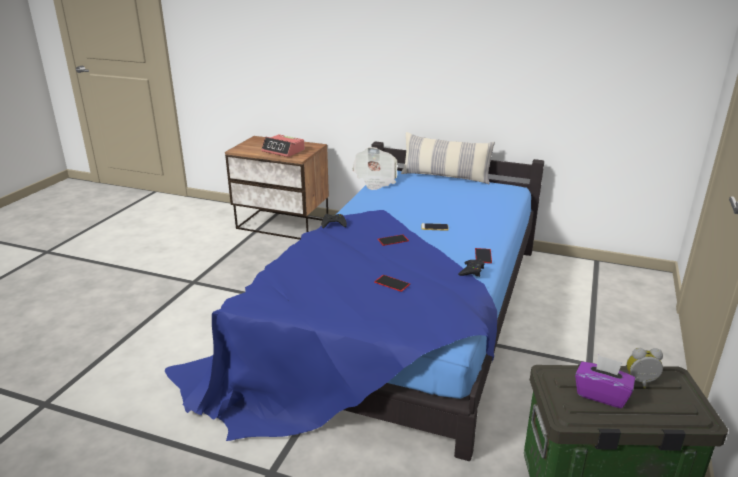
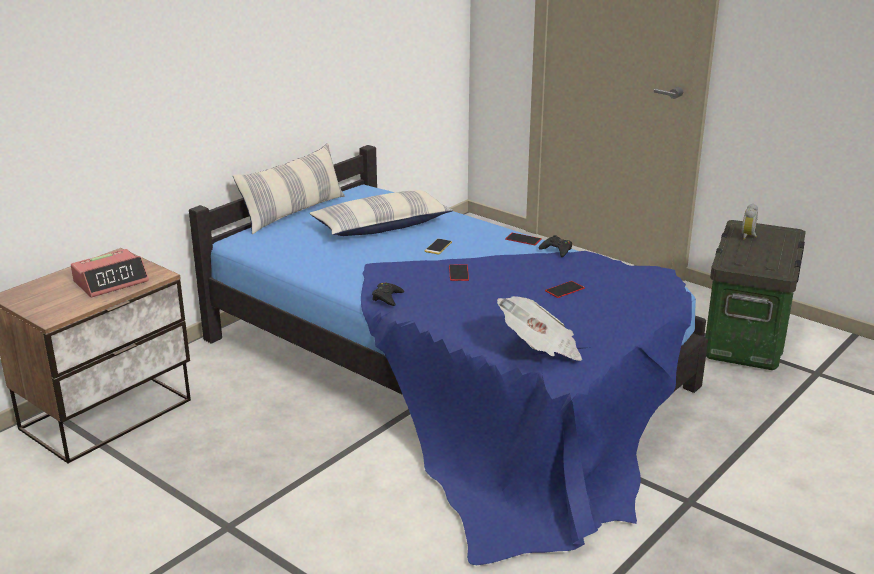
camera: 70 degrees left, 0 degrees up
newspaper [352,147,397,190] -> newspaper moved to [497,296,583,361]
purple tissue box [575,355,635,408] -> none
none -> pillow [309,190,453,236]

